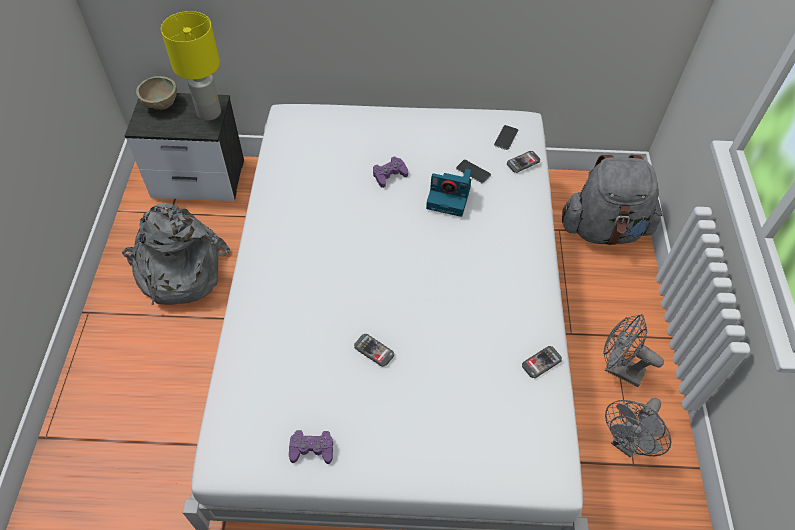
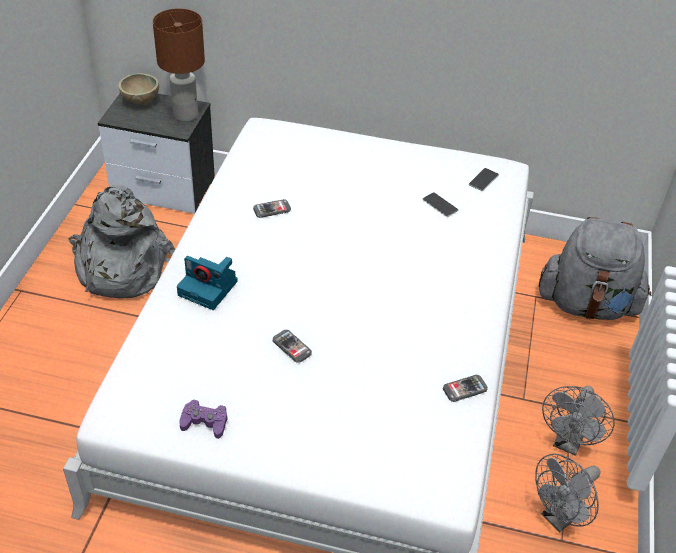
camera: 10 degrees right, 10 degrees down
yellow table lamp [161,11,221,121] -> brown table lamp [153,8,205,122]
purple game controller [373,157,408,188] -> none
camera [426,169,471,217] -> camera moved to [177,256,238,310]
phone [507,151,540,173] -> phone moved to [253,199,291,218]
grey fan [603,314,664,387] -> grey fan turned 105 degrees counterclockwise [542,386,615,456]

